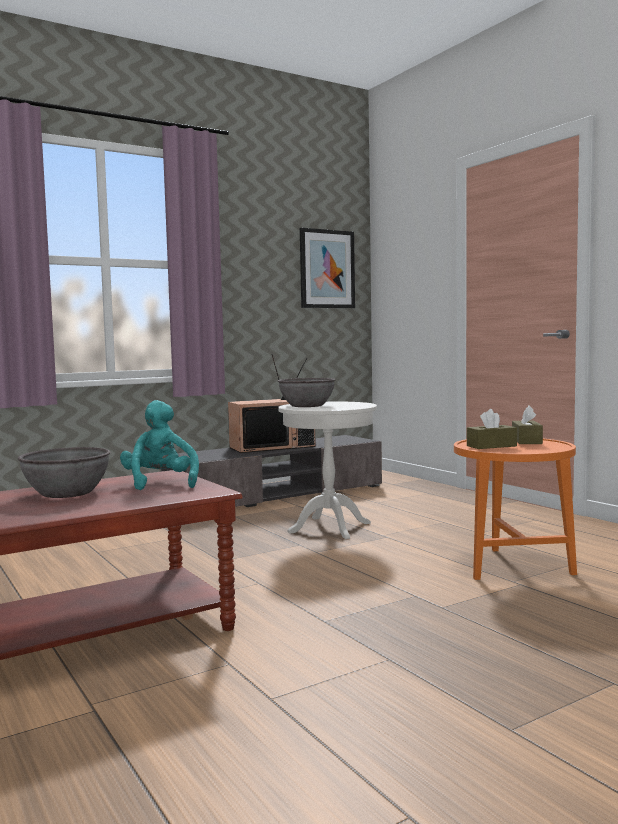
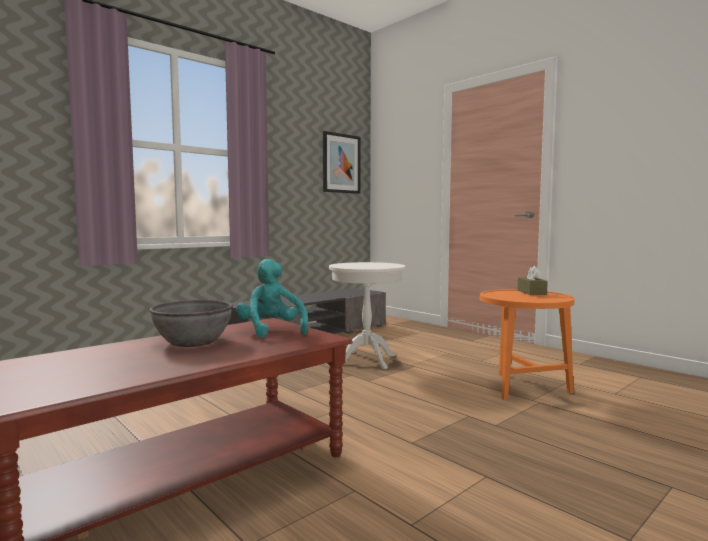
camera: 10 degrees left, 0 degrees up
television [228,354,316,453] -> none
grey bowl [278,378,336,407] -> none
brown tissue box [467,409,517,449] -> none

